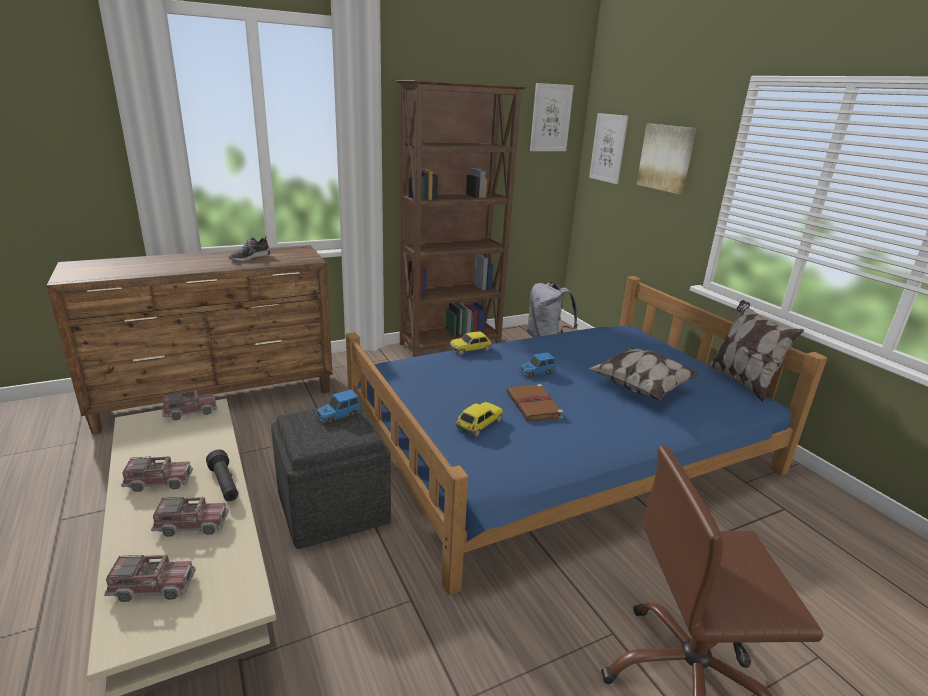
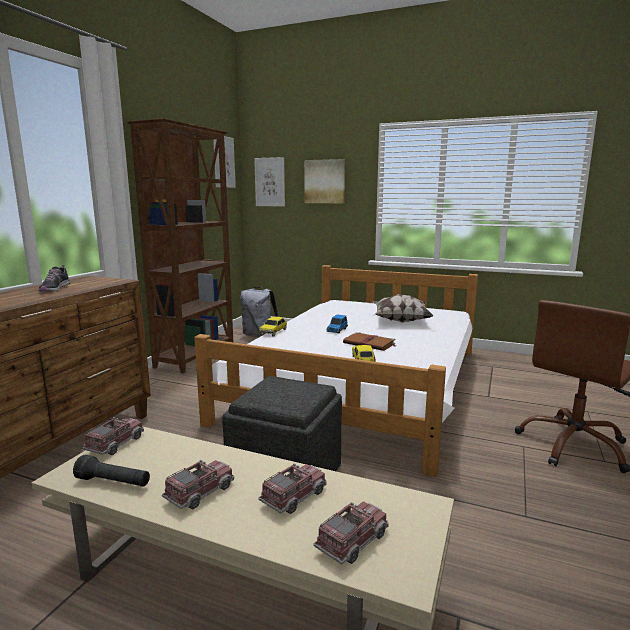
camera: 40 degrees left, 10 degrees down
black flashlight [206,450,238,501] -> black flashlight moved to [73,455,150,486]
toy car [315,389,362,424] -> none
blue bed [346,276,827,595] -> white bed [194,265,478,477]
pillow [707,300,804,402] -> none

